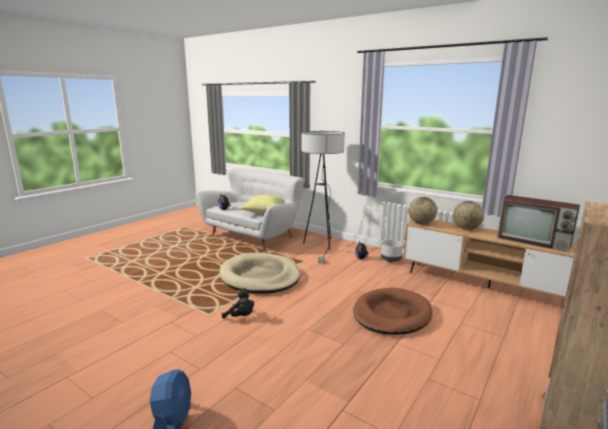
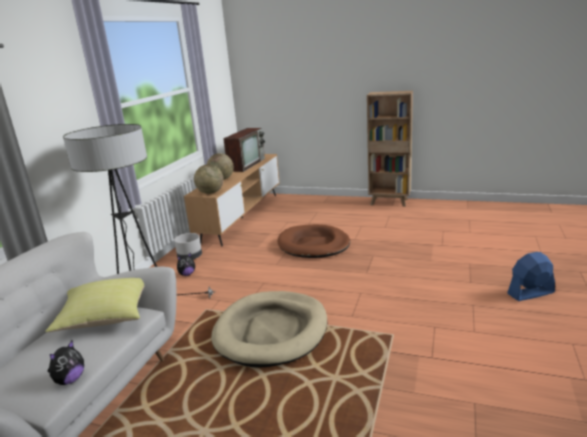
camera: 105 degrees left, 5 degrees up
black plush toy [222,288,254,319] -> none

